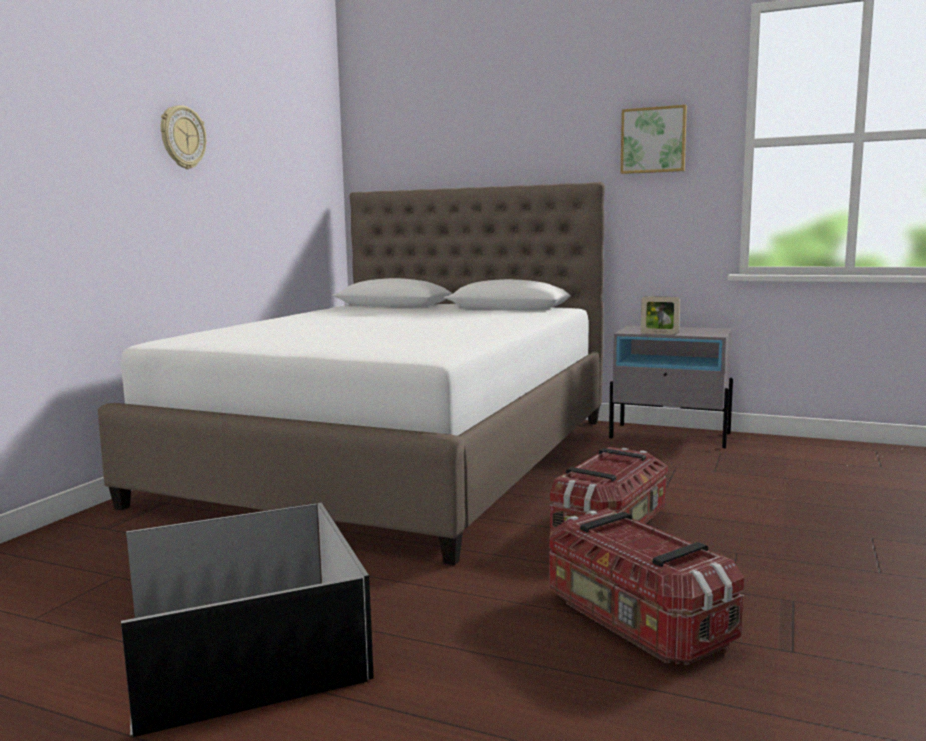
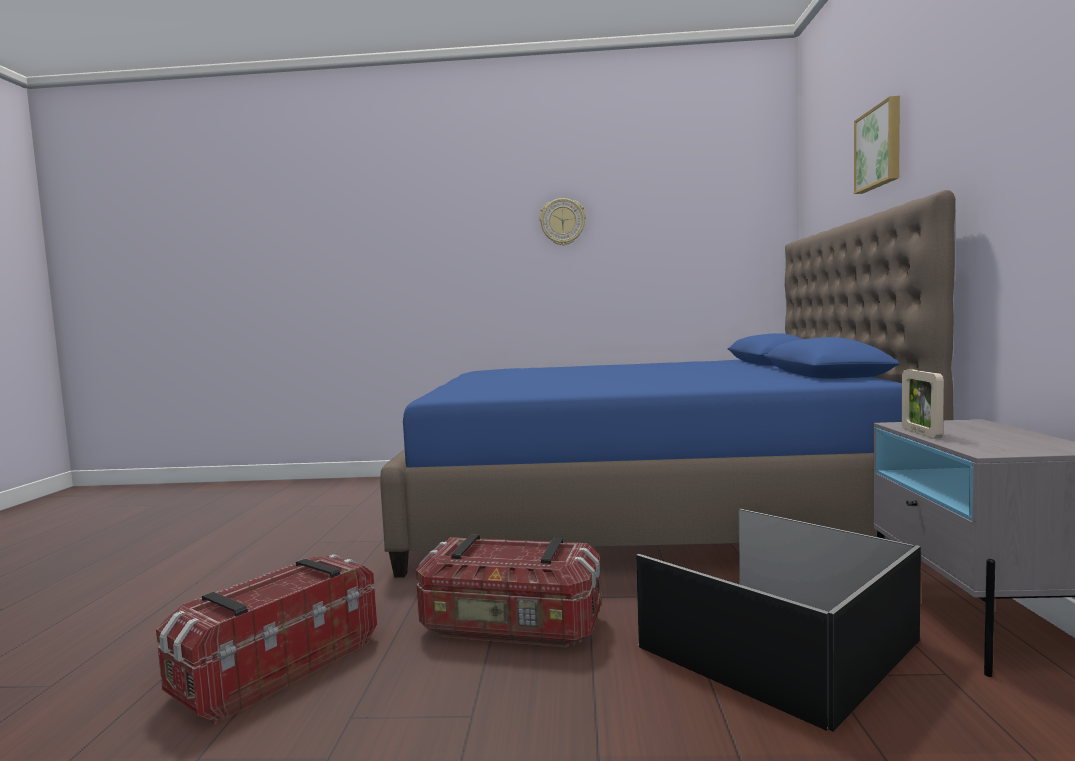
camera: 70 degrees right, 5 degrees down
white bed [98,182,605,565] -> blue bed [380,190,955,577]
black storage box [121,503,374,737] -> black storage box moved to [636,508,921,732]
picture [621,105,687,174] -> picture moved to [854,96,900,194]

